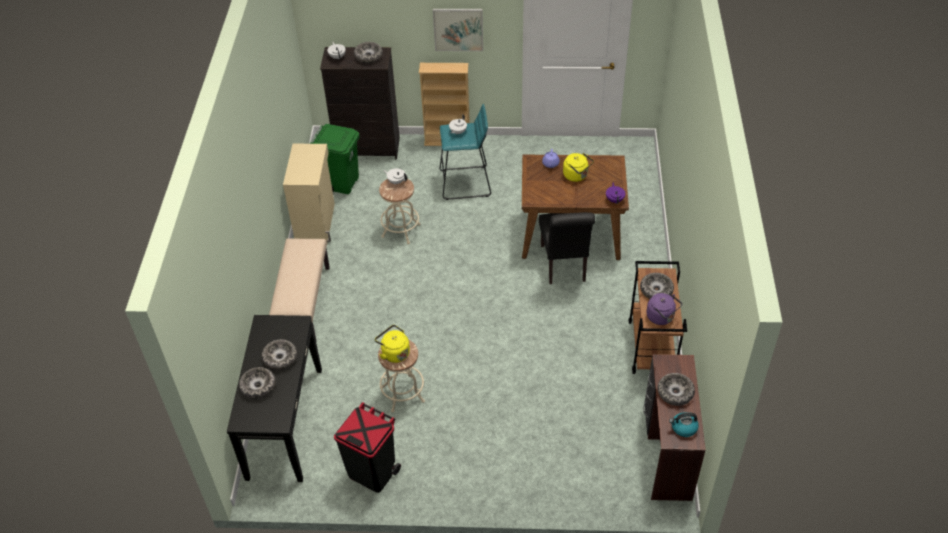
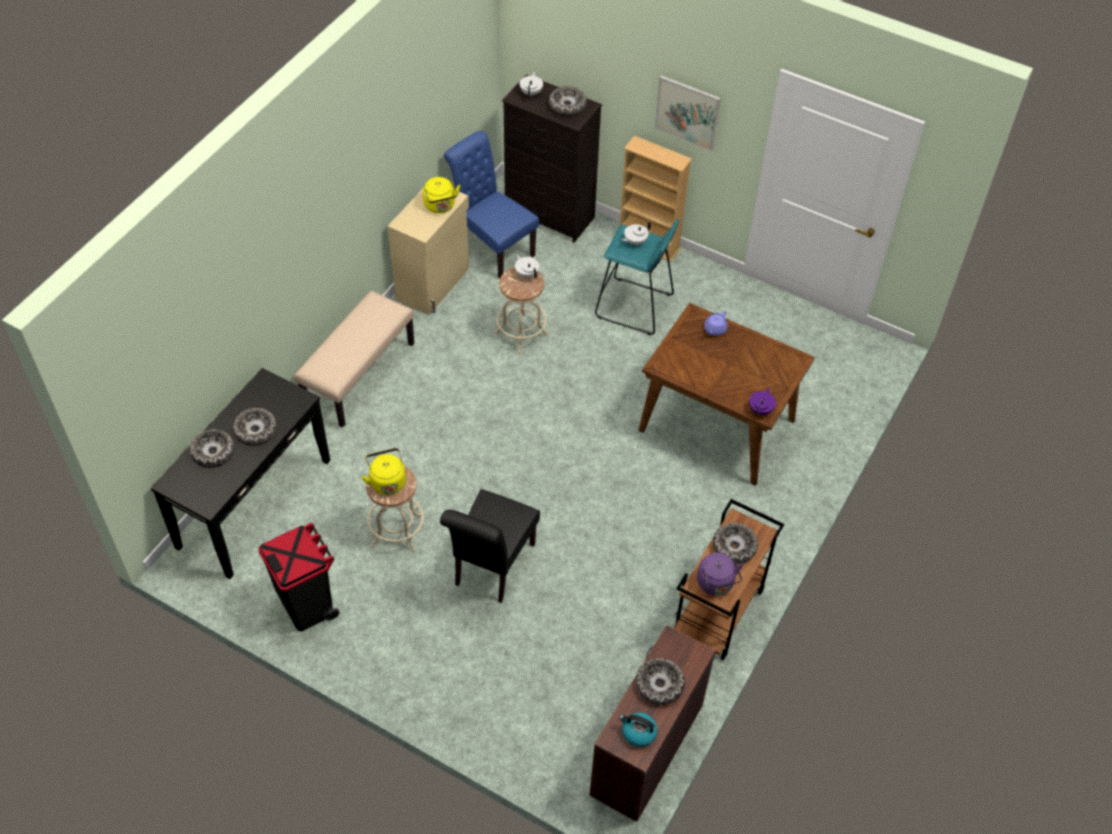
camera: 25 degrees right, 5 degrees up
green trash can [310,124,359,194] -> blue chair [444,131,539,279]
black chair [539,212,595,284] -> black chair moved to [440,489,540,603]
yellow kettle [563,153,594,182] -> yellow kettle moved to [423,177,461,213]

